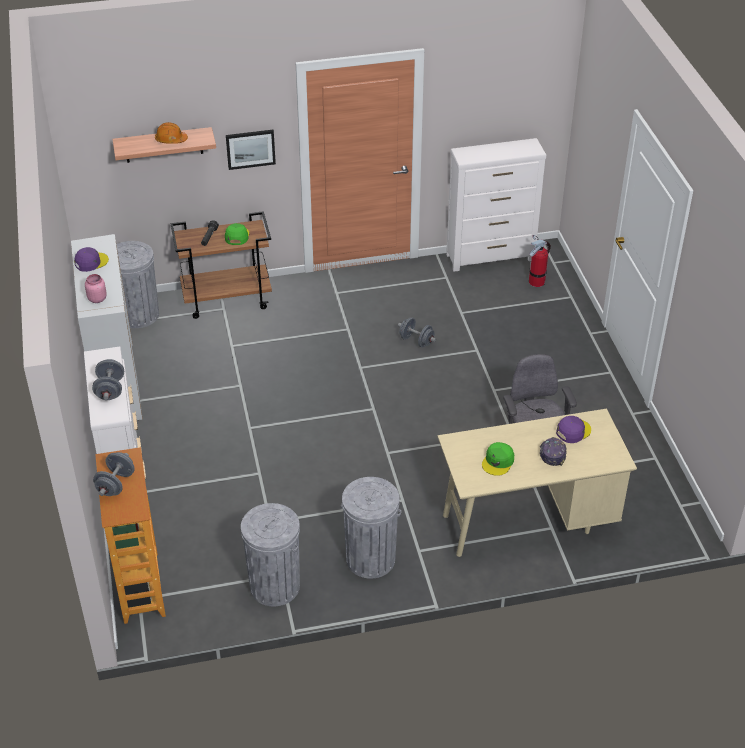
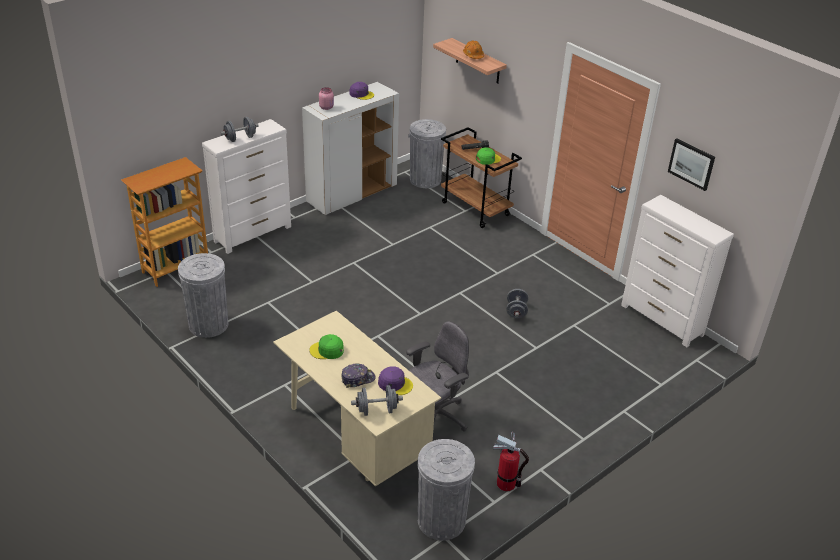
camera: 60 degrees right, 5 degrees down
grey dumbbell [93,452,135,496] -> grey dumbbell moved to [351,385,403,416]
picture [226,130,276,170] -> picture moved to [668,139,715,191]
grey trash can [341,477,401,579] -> grey trash can moved to [418,439,475,540]
fire extinguisher [529,235,551,287] -> fire extinguisher moved to [493,432,529,491]

